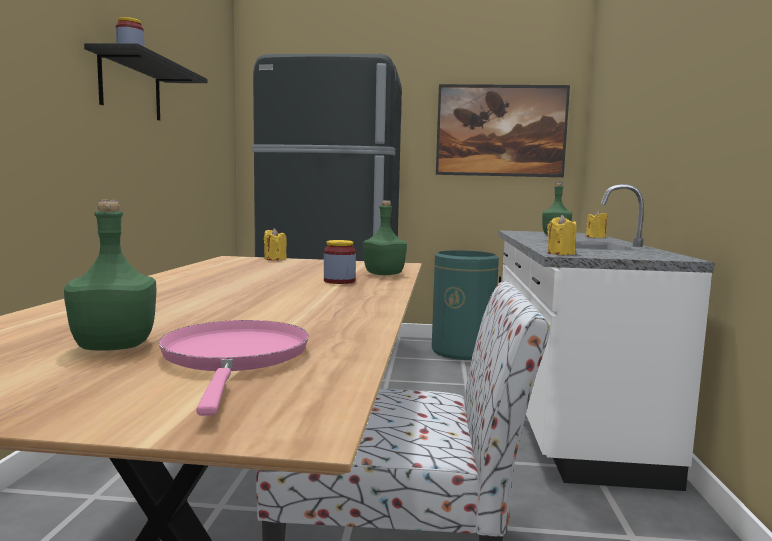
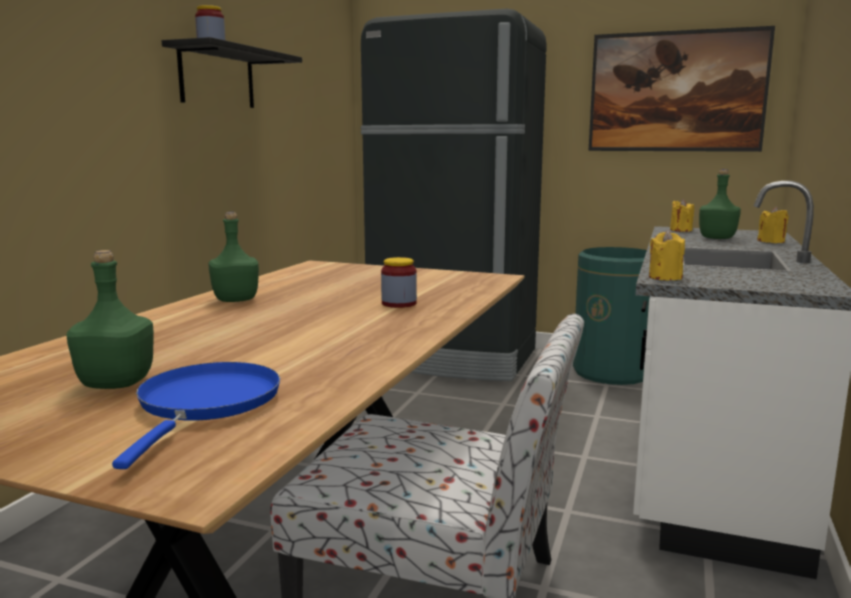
camera: 15 degrees right, 5 degrees up
pink frying pan [158,320,309,416] -> blue frying pan [112,362,280,469]
yellow candle [264,228,287,260] -> yellow candle moved to [670,199,694,232]
green bottle [363,200,407,275] -> green bottle moved to [209,212,259,302]

